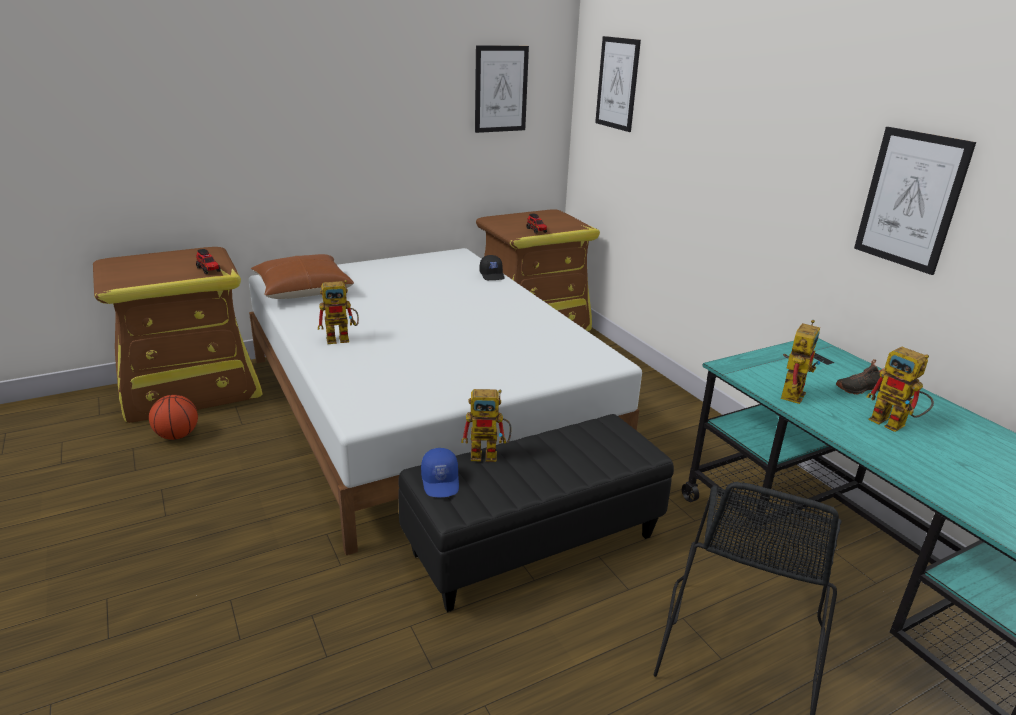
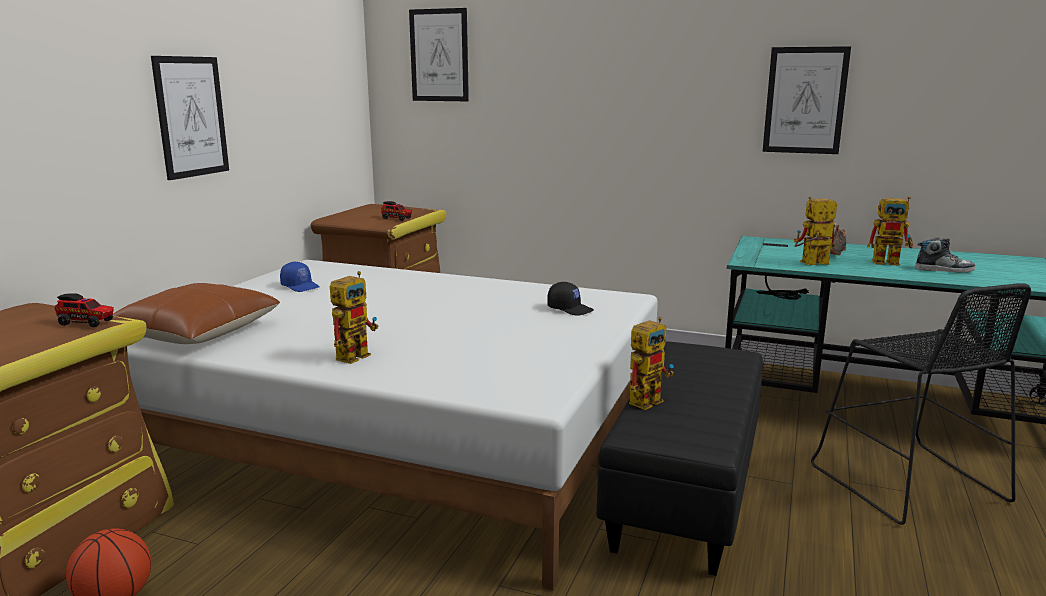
camera: 40 degrees left, 10 degrees down
blue cap [421,448,459,497] -> blue cap moved to [280,262,320,292]
picture [475,45,529,133] -> picture moved to [151,56,229,180]
black cap [479,255,504,280] -> black cap moved to [547,282,594,316]
toy robot [781,320,820,404] -> toy robot turned 90 degrees counterclockwise [794,196,837,265]
none -> shoe [915,238,975,273]

